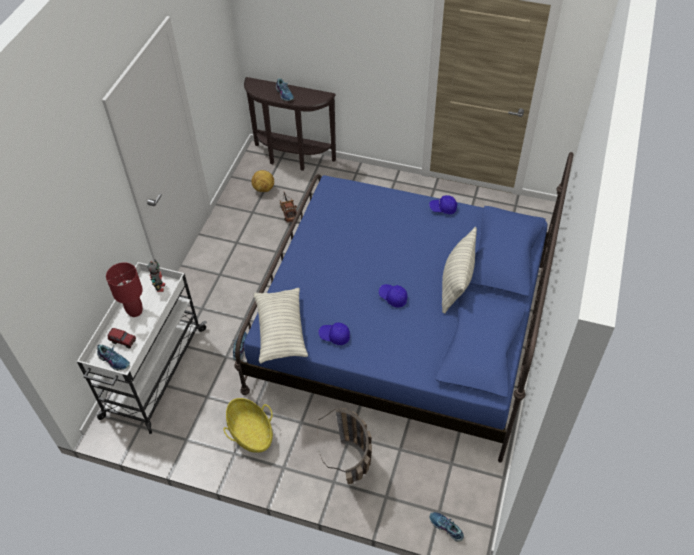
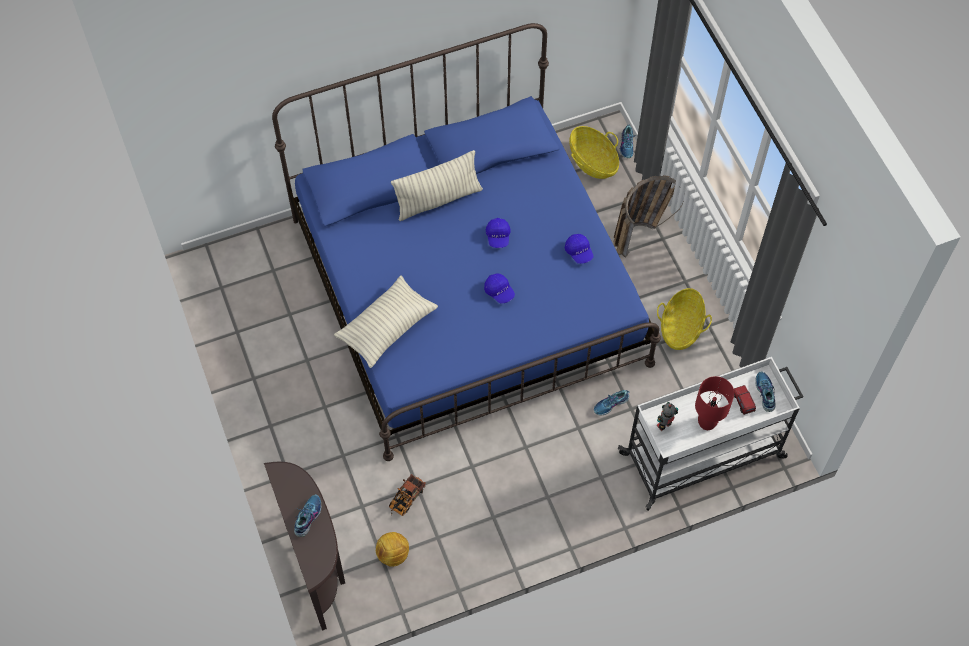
camera: 130 degrees left, 10 degrees up
pillow [254,288,308,364] -> pillow moved to [334,275,438,368]
blue cap [429,195,457,214] -> blue cap moved to [484,273,515,304]
none -> basket [569,126,619,179]

